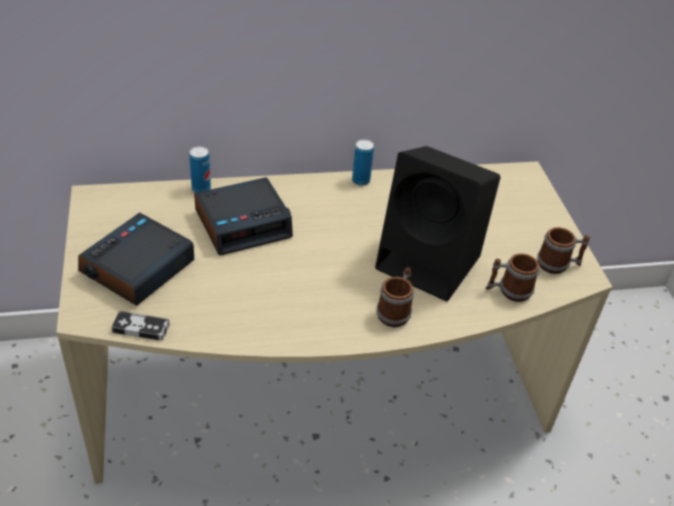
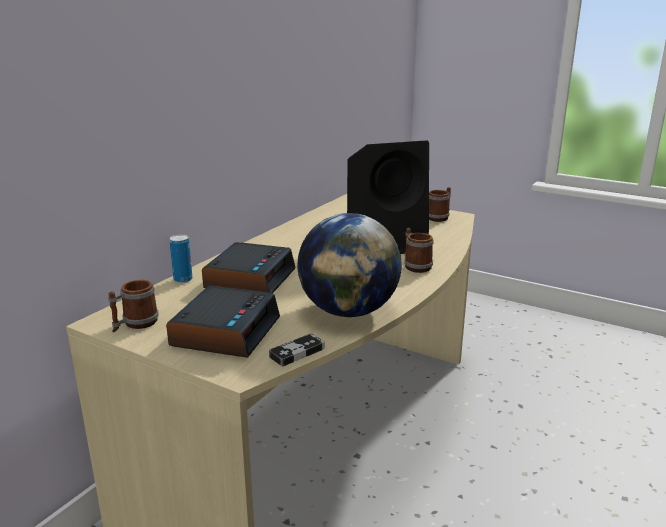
camera: 45 degrees left, 20 degrees down
alarm clock [78,213,194,306] -> alarm clock turned 150 degrees counterclockwise [166,286,280,358]
can [352,139,374,186] -> none
mug [486,253,540,302] -> mug moved to [108,280,159,332]
none -> globe [297,213,402,317]

